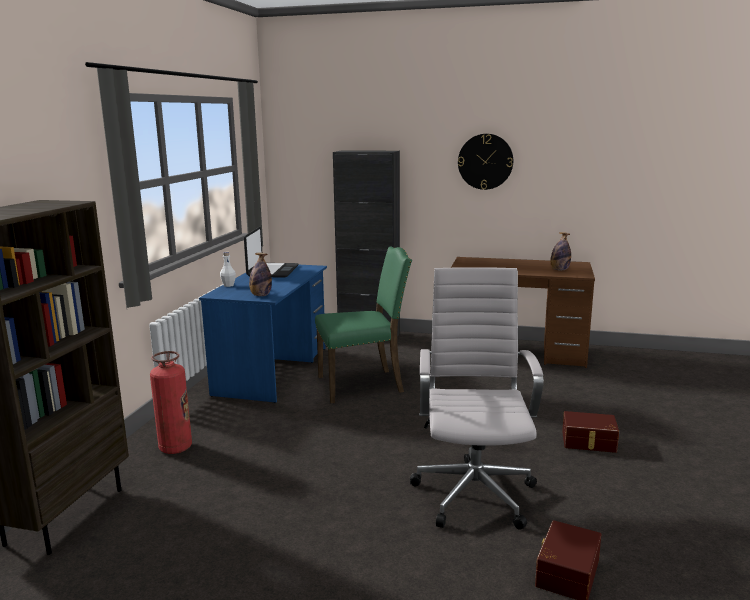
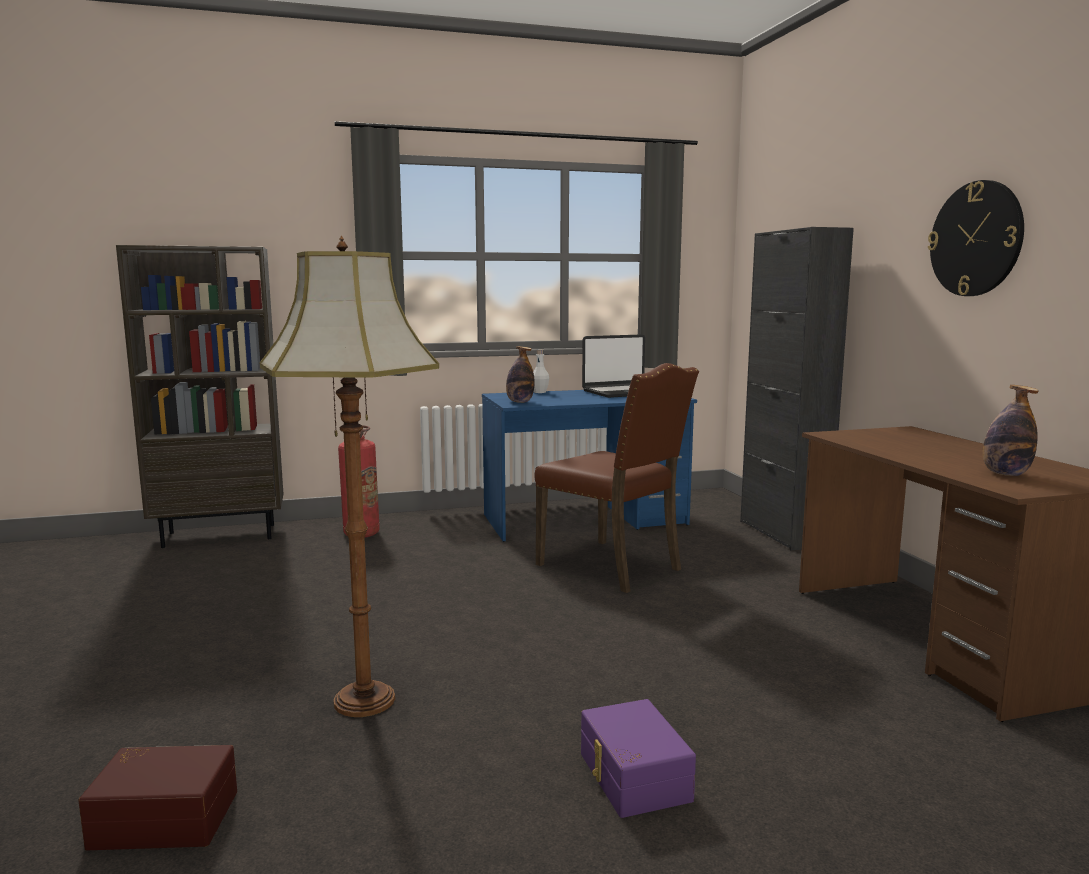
camera: 60 degrees right, 5 degrees down
green chair [315,247,412,403] -> brown chair [534,363,699,593]
white office chair [410,267,544,530] -> floor lamp [260,236,439,717]
brown storage box [562,411,619,453] -> purple storage box [581,699,696,818]

